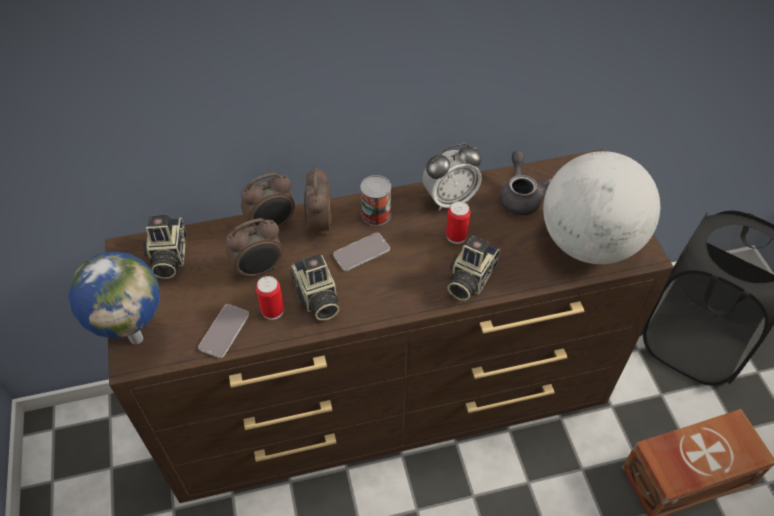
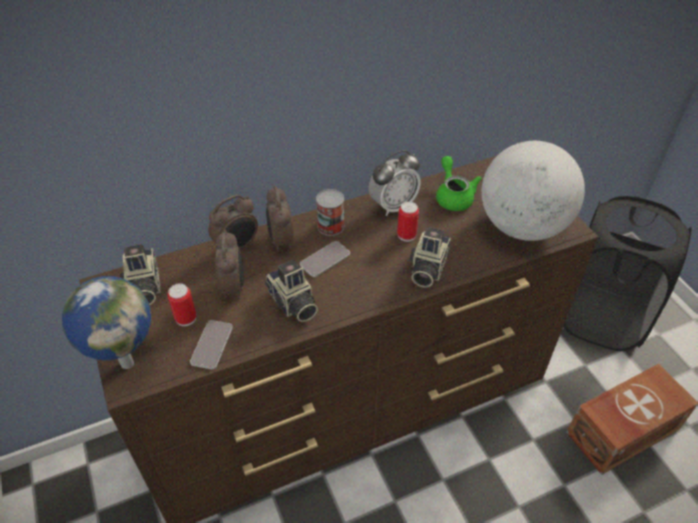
camera: 10 degrees left, 5 degrees down
alarm clock [226,218,283,281] -> alarm clock turned 60 degrees counterclockwise [215,230,244,299]
can [256,276,284,320] -> can moved to [167,283,196,326]
grey teapot [499,151,552,216] -> green teapot [436,156,482,211]

